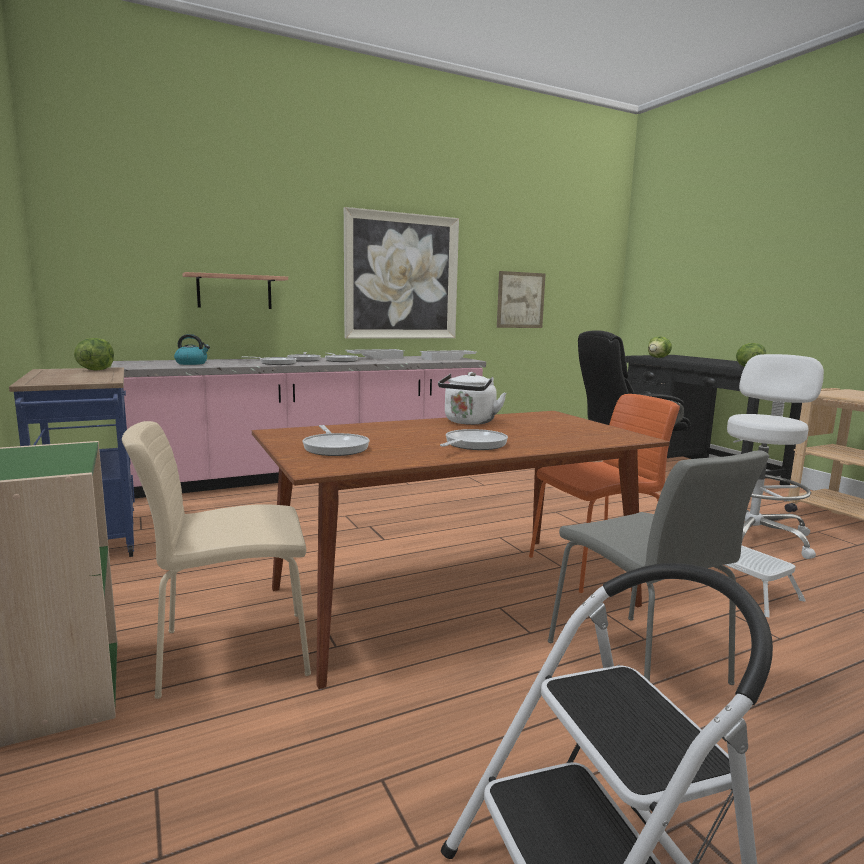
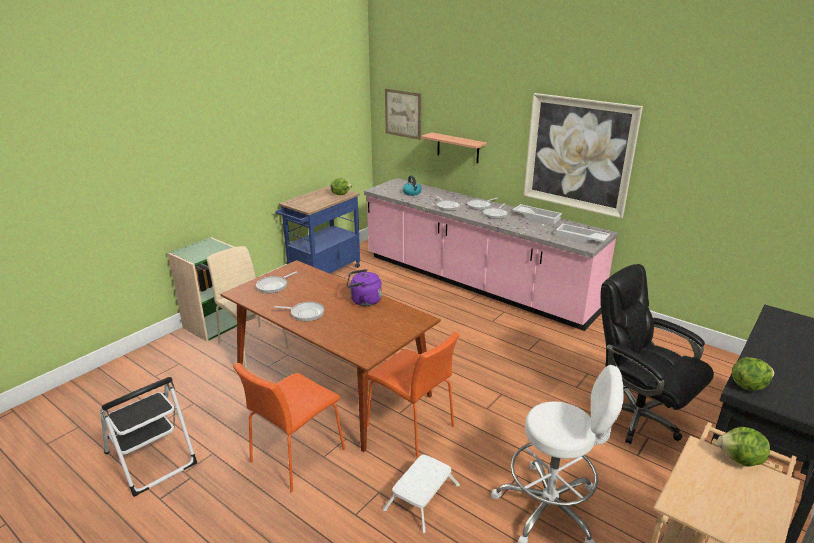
camera: 65 degrees right, 15 degrees up
white kettle [438,372,507,425] -> purple kettle [347,269,382,306]
picture [497,271,546,328] -> picture moved to [385,88,422,140]
grey chair [548,450,769,685] -> orange chair [233,363,345,492]
lettuce [648,336,672,358] -> lettuce moved to [718,427,770,466]

